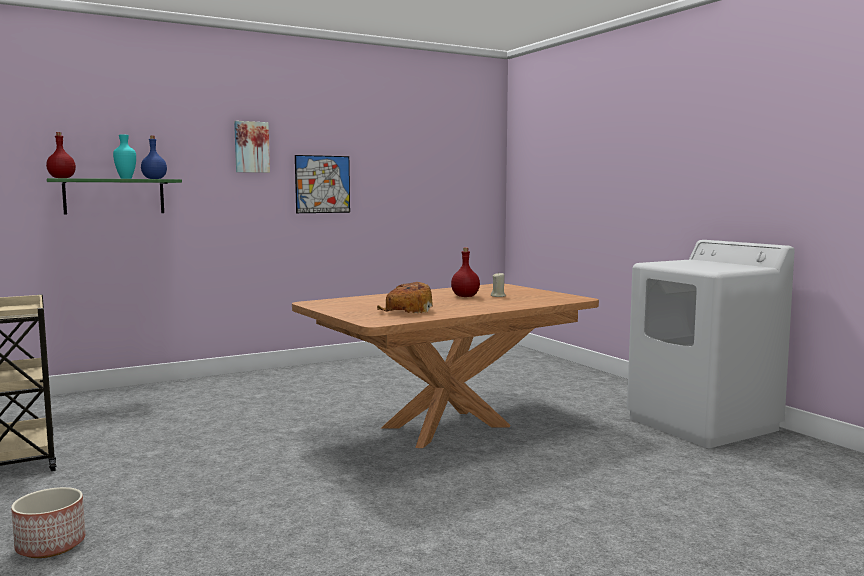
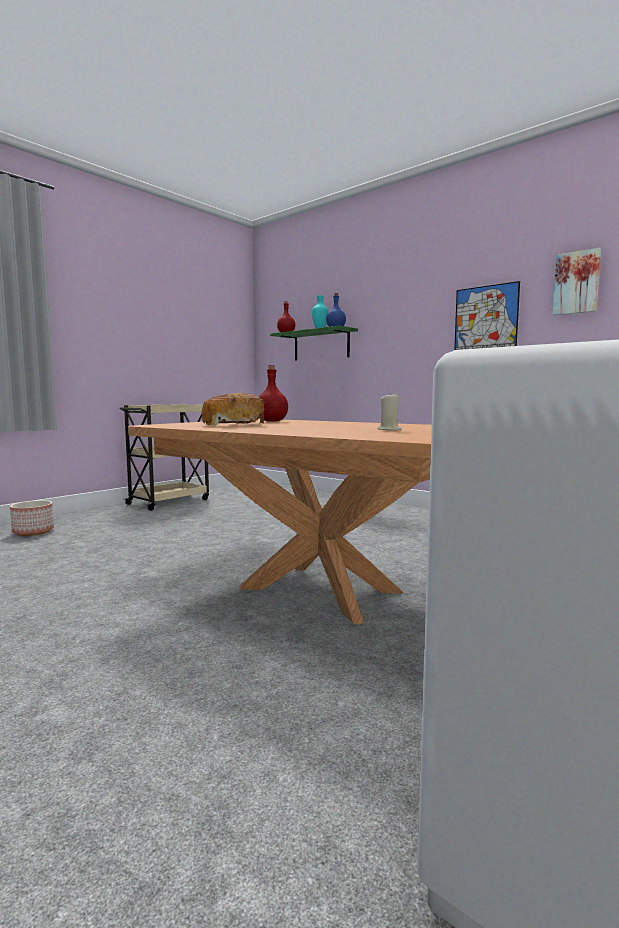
camera: 70 degrees right, 0 degrees up
picture [234,121,270,173] -> picture moved to [553,248,601,316]
red bottle [451,248,480,297] -> red bottle moved to [259,365,288,422]

